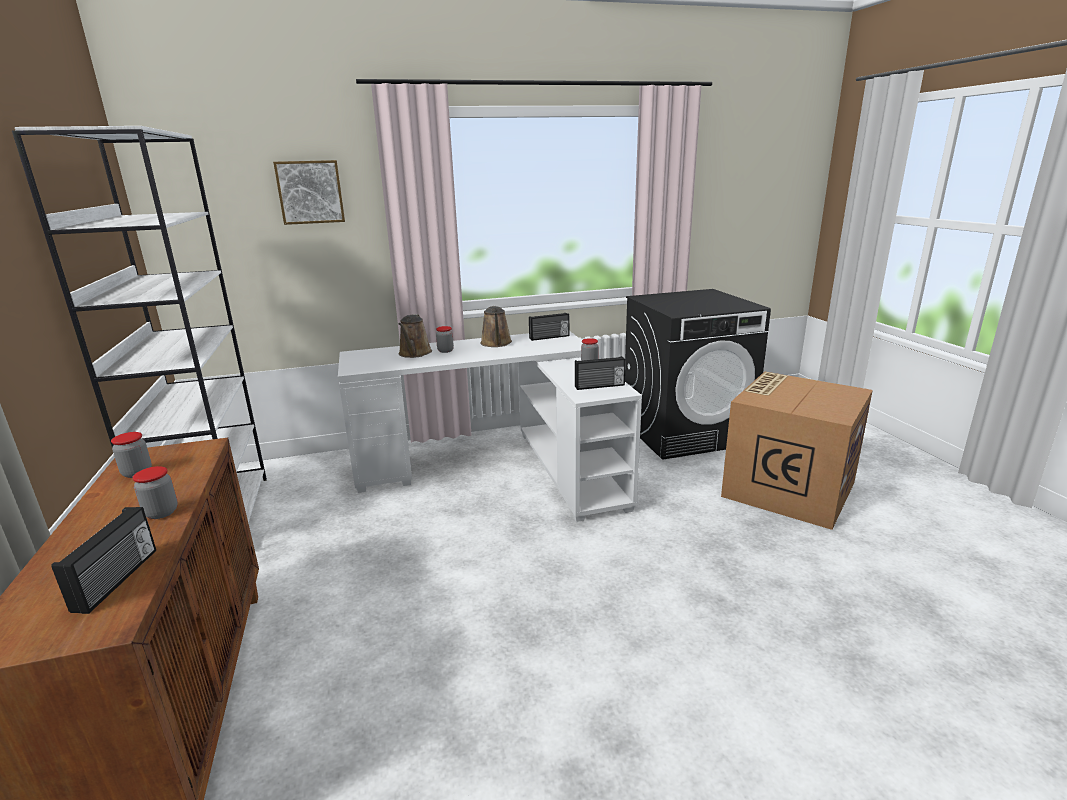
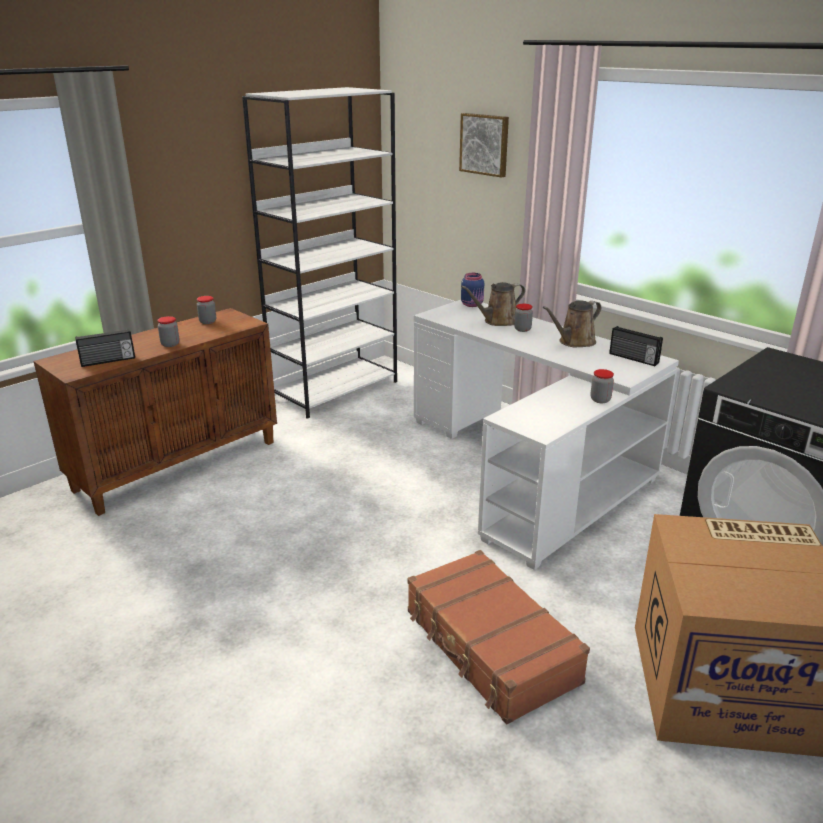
camera: 60 degrees right, 5 degrees up
radio [575,356,626,390] -> none
none -> brown suitcase [407,550,590,724]
none -> blue jar [461,273,484,307]

